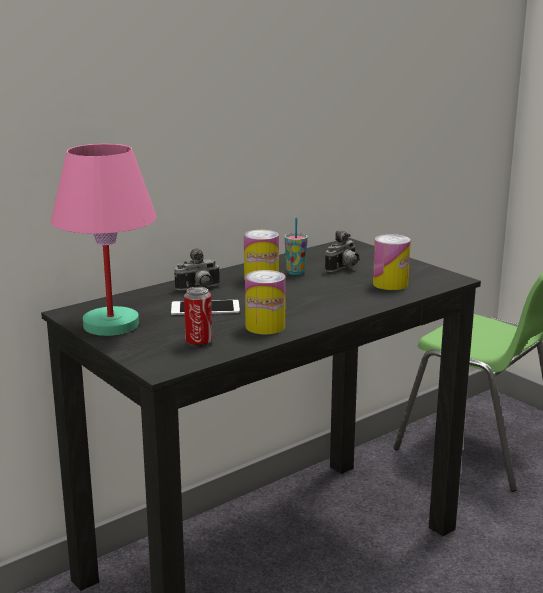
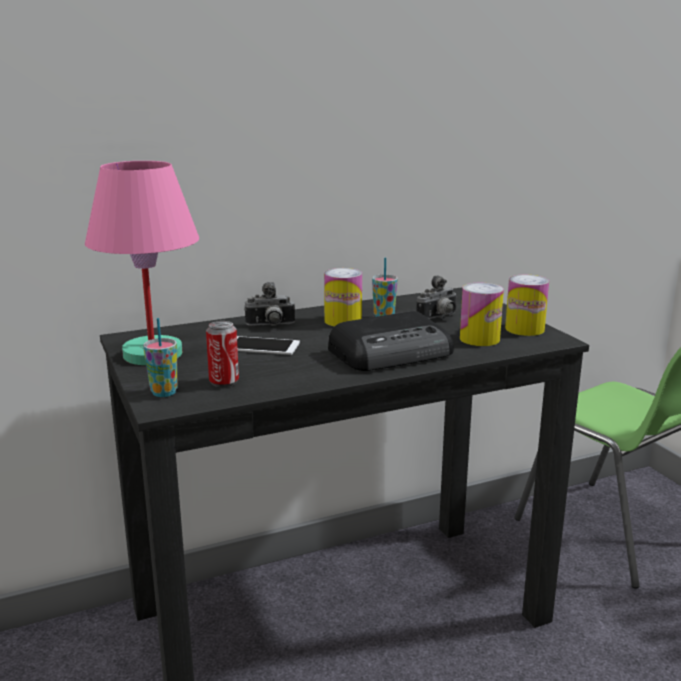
camera: 15 degrees right, 0 degrees up
can [245,270,286,334] -> can moved to [505,275,549,336]
none -> cup [143,318,177,397]
none -> radio [328,311,454,371]

